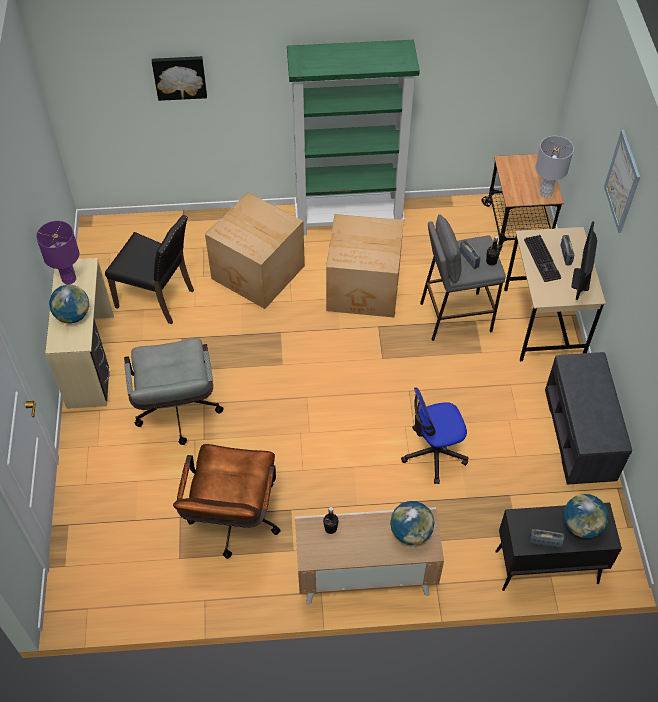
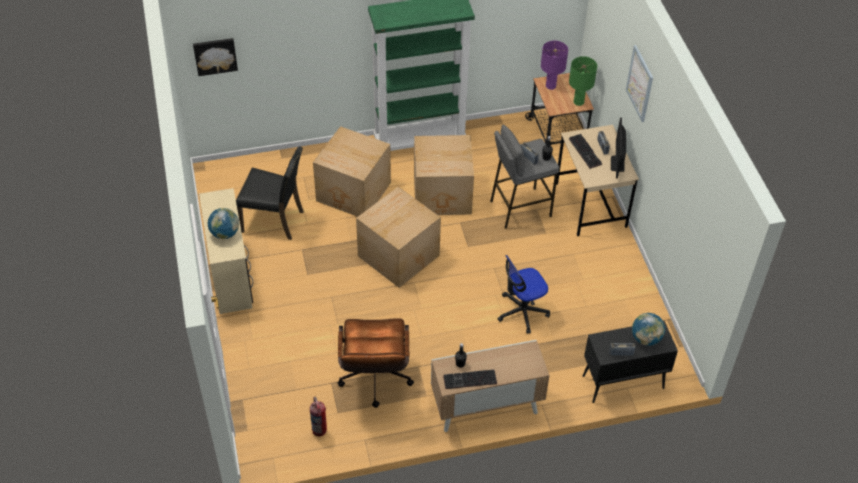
camera: 10 degrees left, 5 degrees down
purple table lamp [36,221,79,284] -> purple table lamp moved to [541,41,568,90]
grey office chair [124,338,223,445] -> none
picture [152,56,207,101] -> picture moved to [193,38,238,76]
globe [390,501,435,545] -> none
grey table lamp [536,136,574,197] -> green table lamp [569,56,597,106]
grey bench [545,352,632,485] -> none
none -> fire extinguisher [310,397,327,436]
none -> cardboard box [356,187,441,288]
none -> keyboard [443,369,497,389]

